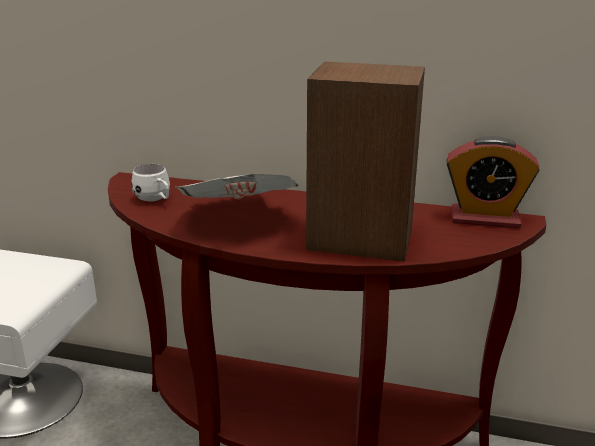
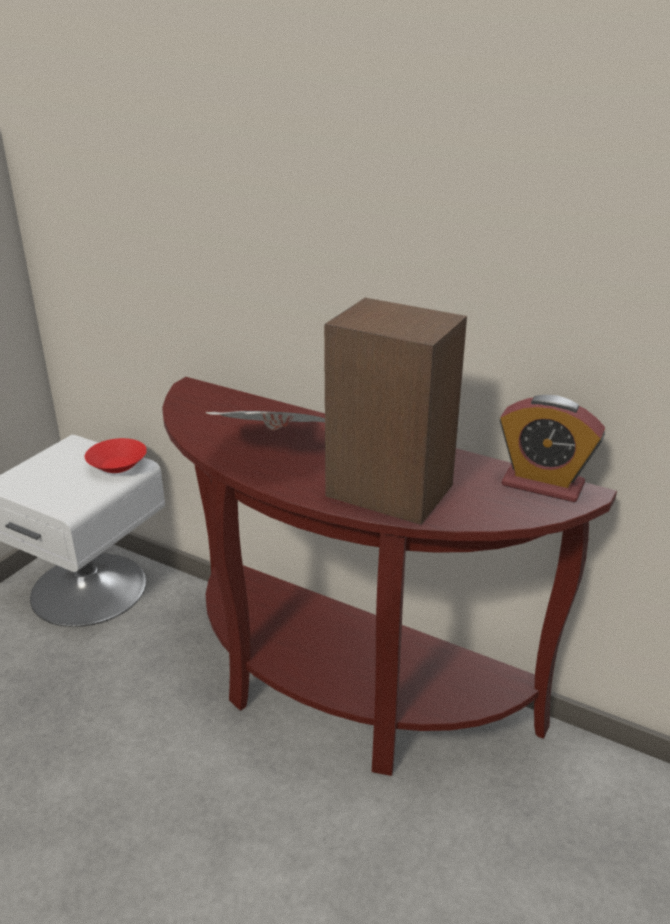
camera: 15 degrees right, 5 degrees up
white mug [131,164,170,202] -> none
none -> red bowl [85,438,146,473]

